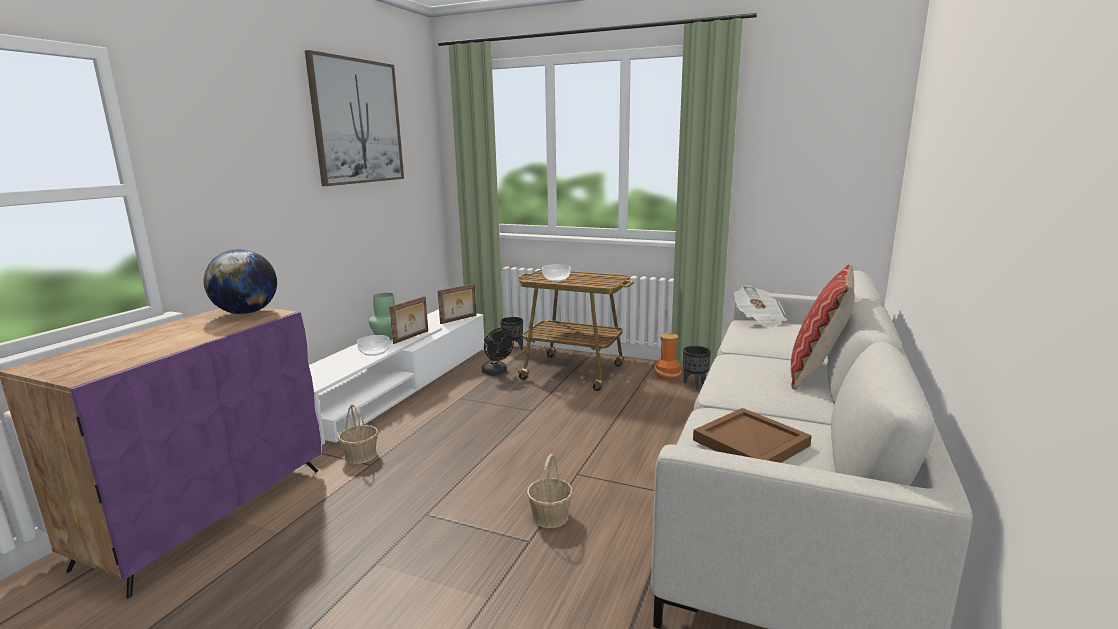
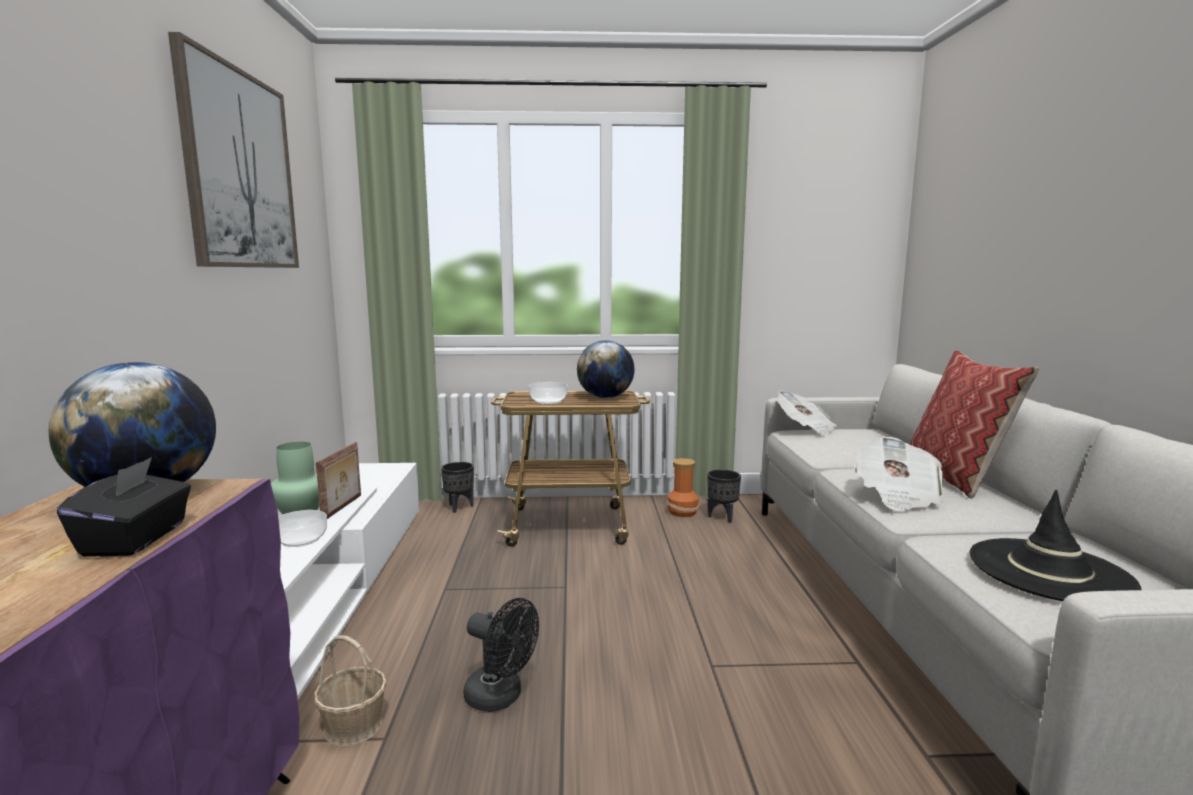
camera: 25 degrees left, 5 degrees down
picture frame [438,284,476,324] -> none
black fan [482,328,514,375] -> black fan moved to [464,598,539,712]
basket [527,454,573,528] -> none
brown tray [693,408,812,463] -> black hat [969,490,1142,601]
none -> black tissue box [57,457,191,557]
none -> globe [577,340,634,398]
none -> newspaper [855,437,944,511]

